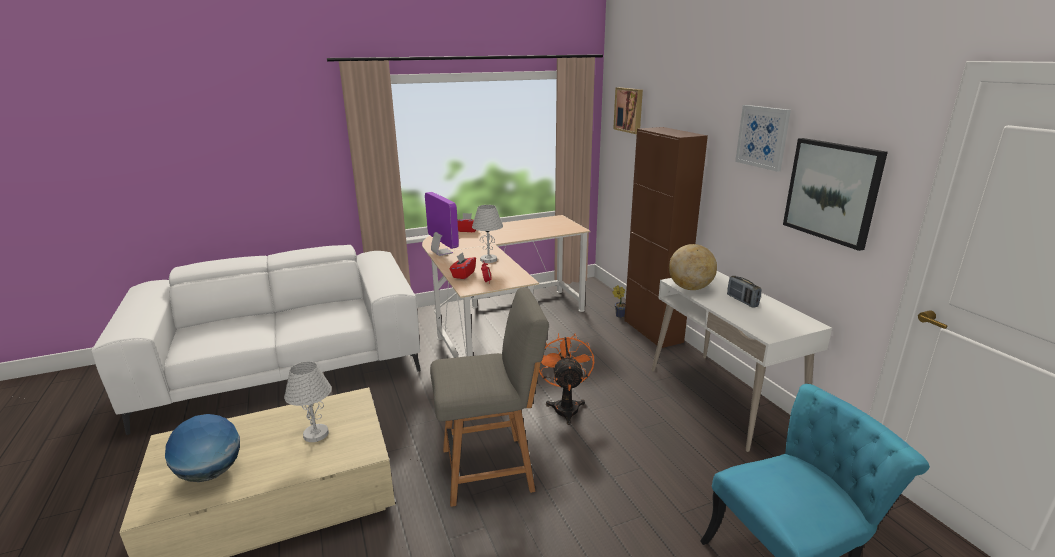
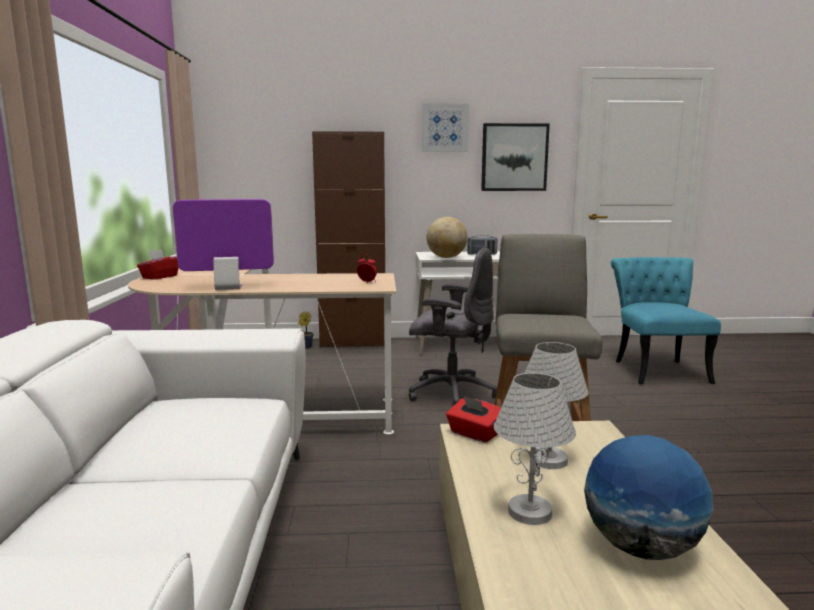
camera: 70 degrees left, 10 degrees down
red tissue box [450,252,476,279] -> red tissue box moved to [446,395,501,443]
white table lamp [472,205,503,263] -> white table lamp moved to [494,373,576,525]
orange fan [539,333,594,425] -> grey office chair [409,247,497,406]
picture [613,87,643,134] -> none

